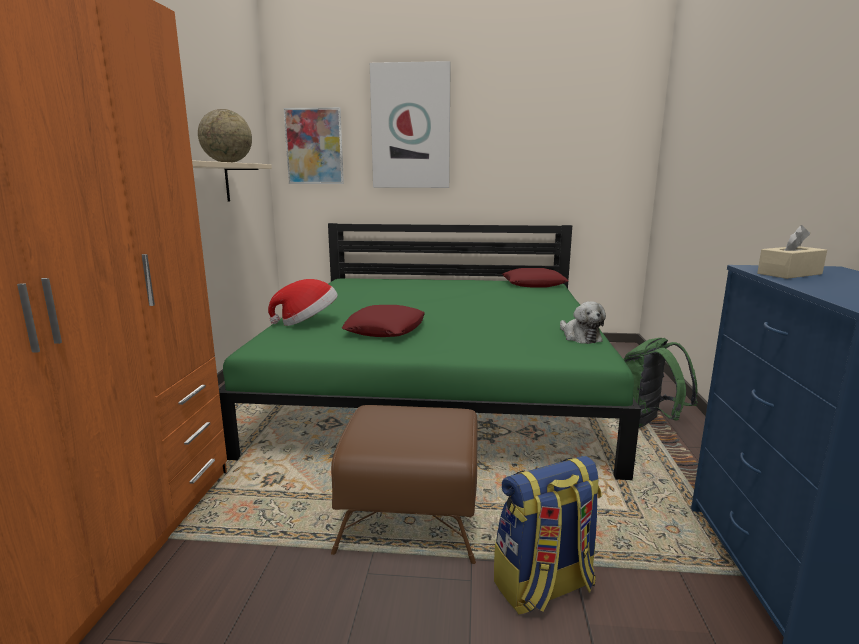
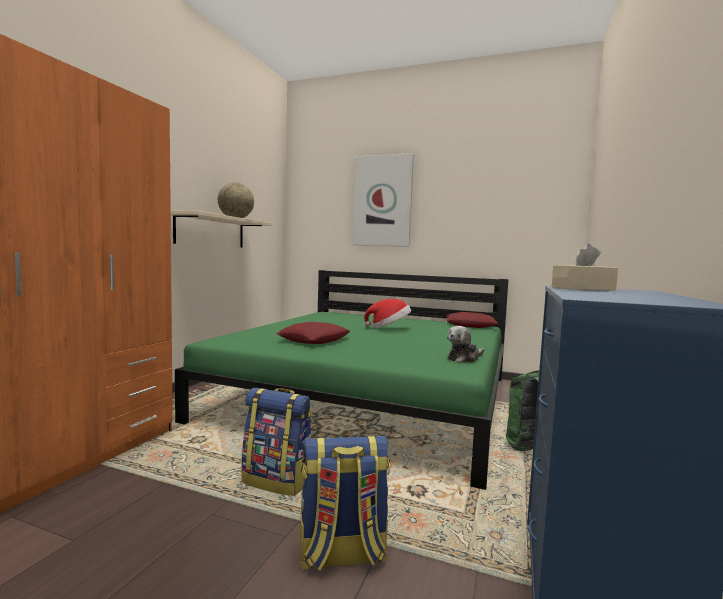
camera: 15 degrees right, 10 degrees down
hat [268,279,338,326] -> hat moved to [364,299,411,328]
picture [284,107,344,184] -> none
brown ottoman [331,405,478,564] -> backpack [241,388,312,496]
plush toy [560,301,606,344] -> plush toy turned 60 degrees clockwise [447,326,484,363]

